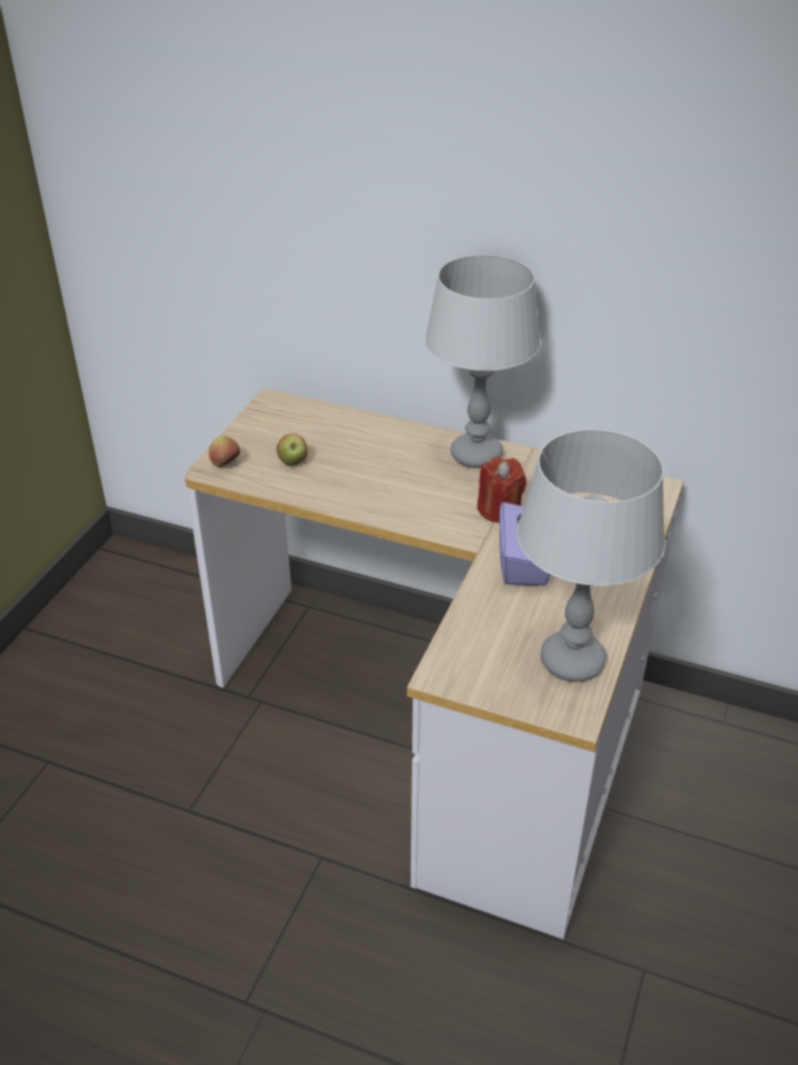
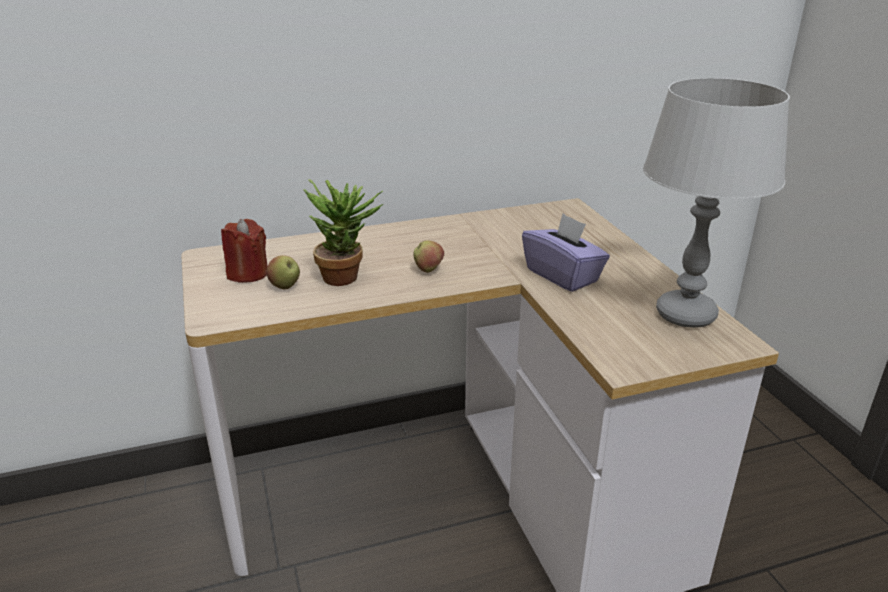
camera: 40 degrees left, 10 degrees down
apple [209,436,240,467] -> apple moved to [413,240,444,273]
grey table lamp [425,255,541,468] -> none
red candle [477,457,526,523] -> red candle moved to [221,219,267,283]
none -> potted plant [303,179,384,286]

